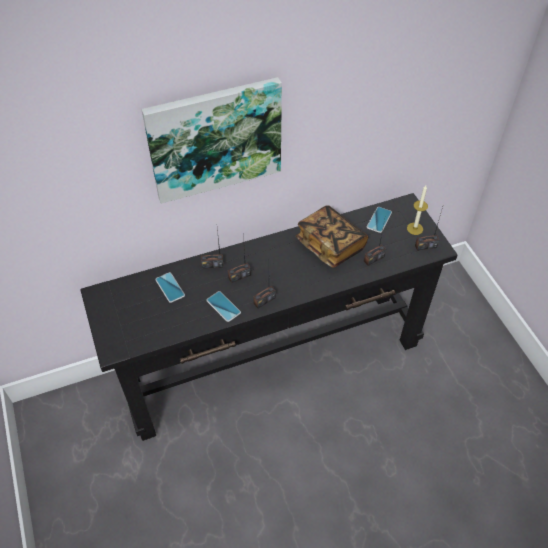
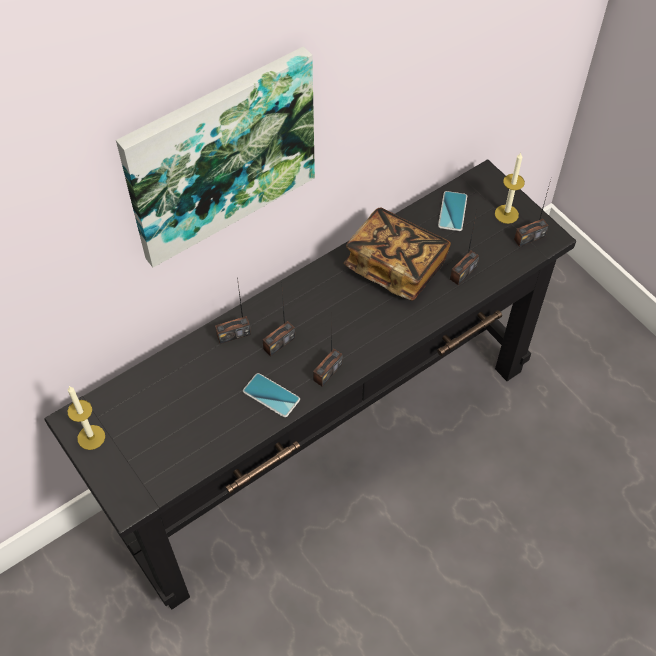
camera: 15 degrees left, 5 degrees up
phone [155,272,185,303] -> none
none -> candle [68,386,105,450]

